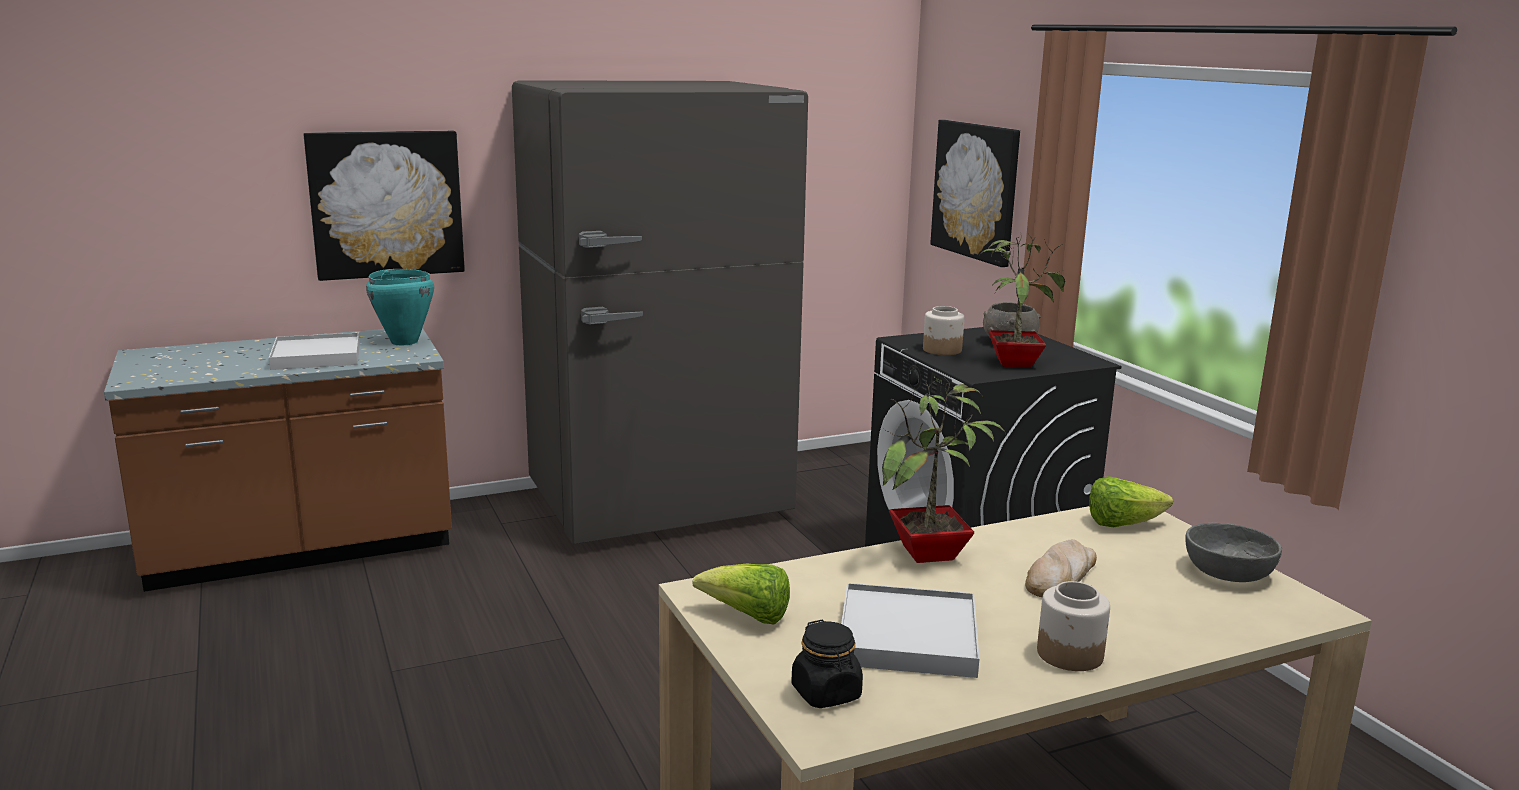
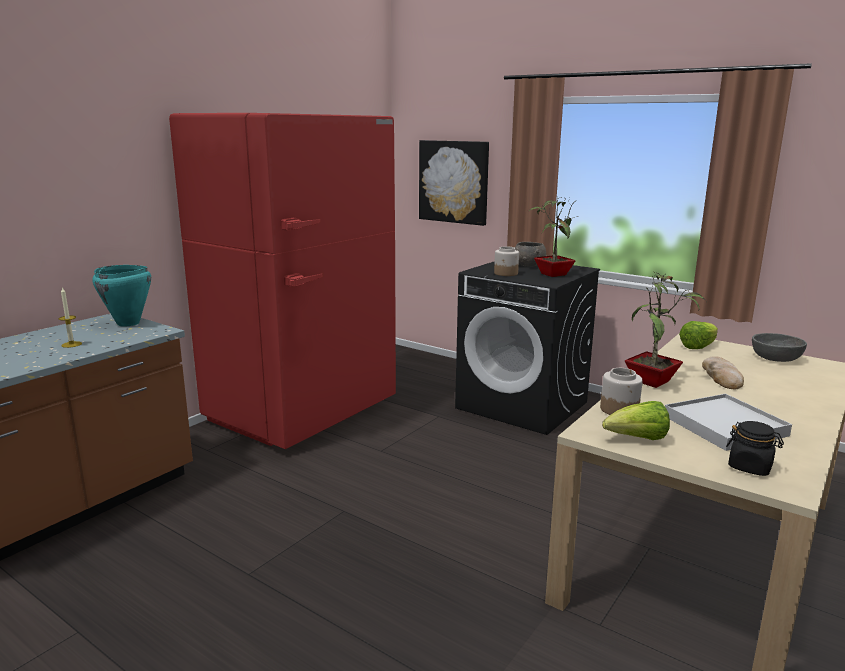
camera: 30 degrees left, 0 degrees up
white tray [269,333,360,370] -> candle [59,287,82,348]
picture [304,131,465,281] -> none
grey fridge [512,80,808,544] -> red fridge [169,113,396,449]
jar [1037,581,1110,671] -> jar moved to [600,368,643,415]

